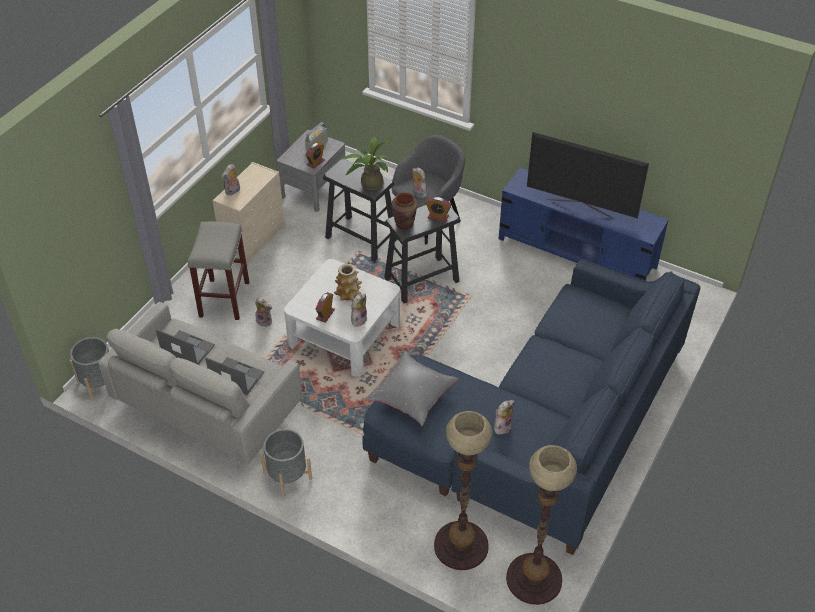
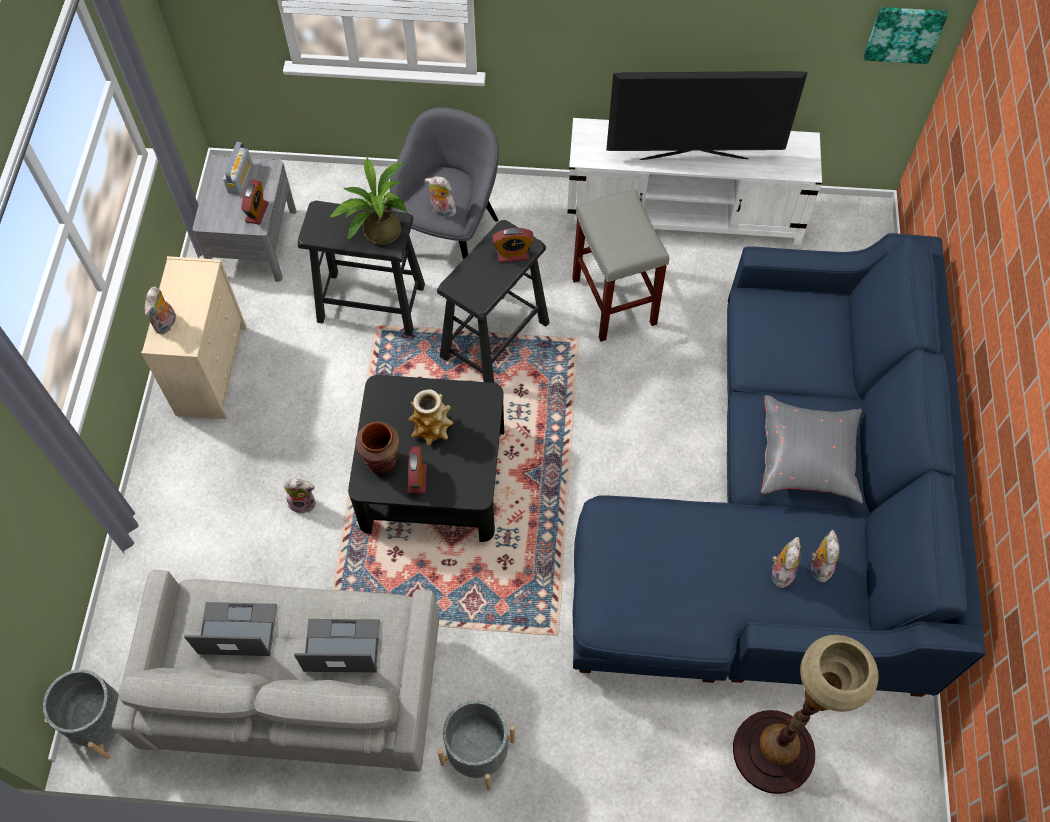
camera: 25 degrees left, 15 degrees up
grey stool [188,222,249,320] -> grey stool moved to [572,189,669,342]
white coffee table [284,259,400,376] -> black coffee table [348,375,504,542]
plush toy [351,294,367,327] -> plush toy moved to [811,530,840,585]
grey pillow [366,351,458,426] -> grey pillow moved to [761,395,863,504]
brown vase [392,192,418,230] -> brown vase moved to [355,421,400,474]
blue tv stand [499,168,669,281] -> white tv stand [566,118,822,245]
floor lamp [506,445,577,605] -> none
none -> picture [864,7,948,64]

